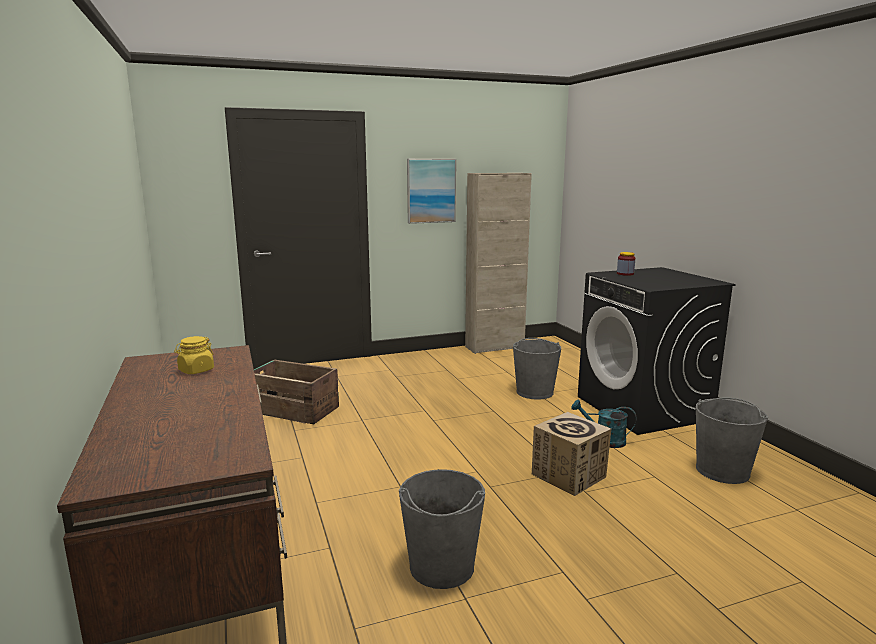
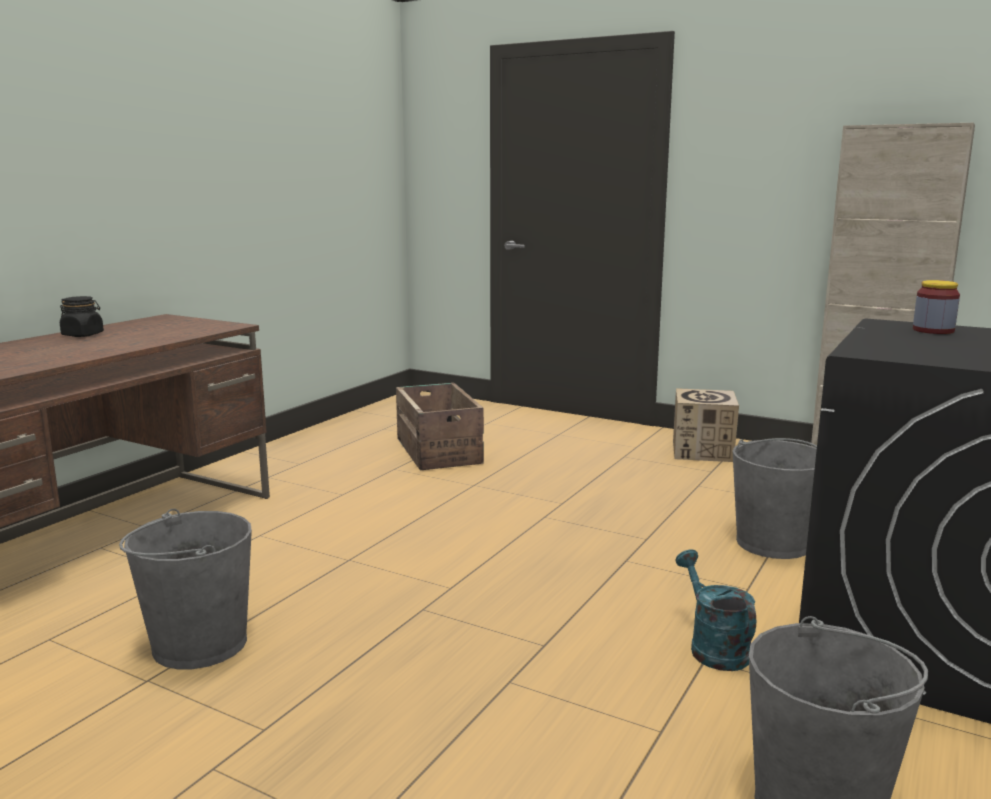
camera: 50 degrees right, 0 degrees up
yellow jar [174,336,214,374] -> none
picture [407,159,456,224] -> none
cardboard box [532,412,611,496] -> cardboard box moved to [673,388,739,462]
none -> black jar [60,296,104,337]

